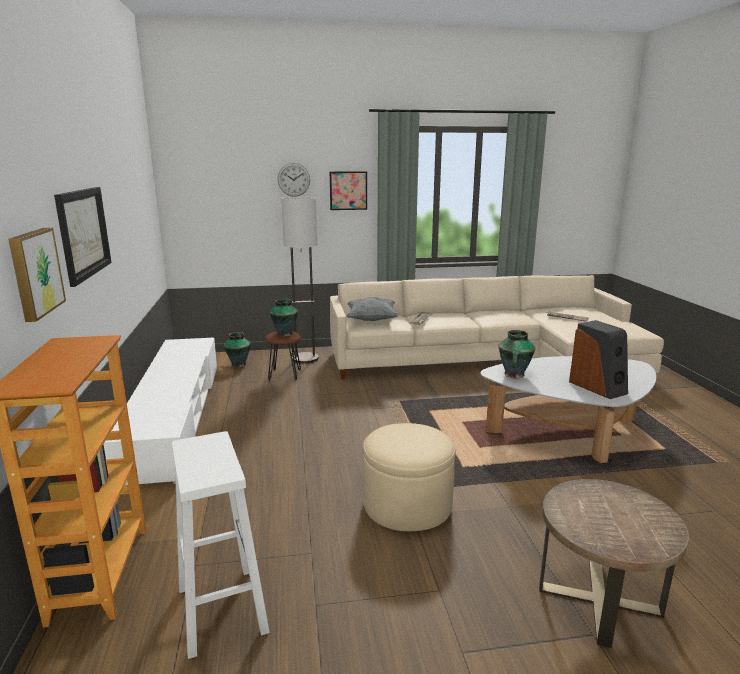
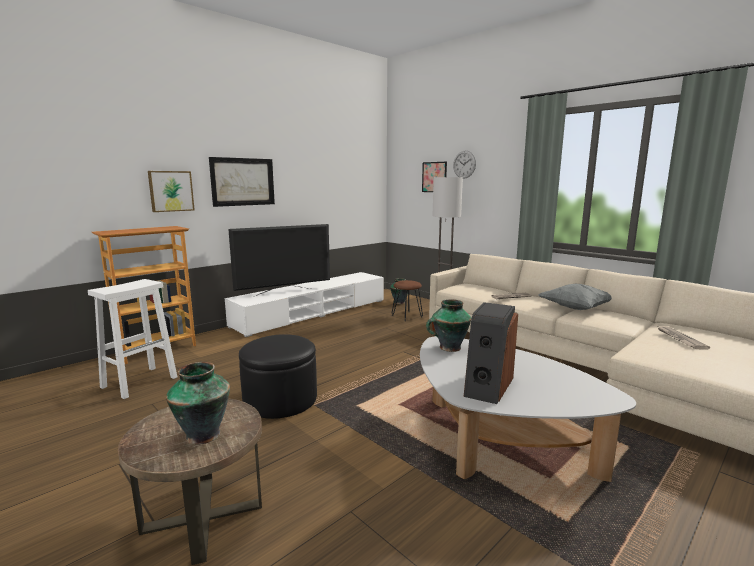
camera: 55 degrees right, 5 degrees down
vase [270,299,298,337] -> vase moved to [166,362,230,445]
picture [330,171,367,210] -> picture moved to [422,162,447,192]
grey pillow [346,297,399,321] -> grey pillow moved to [539,284,612,310]
beige ottoman [363,423,456,531] -> black ottoman [239,334,317,419]
none -> television [228,224,330,296]

